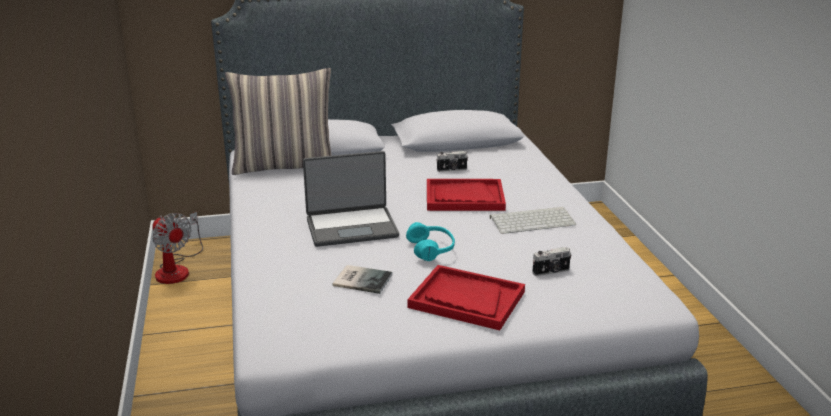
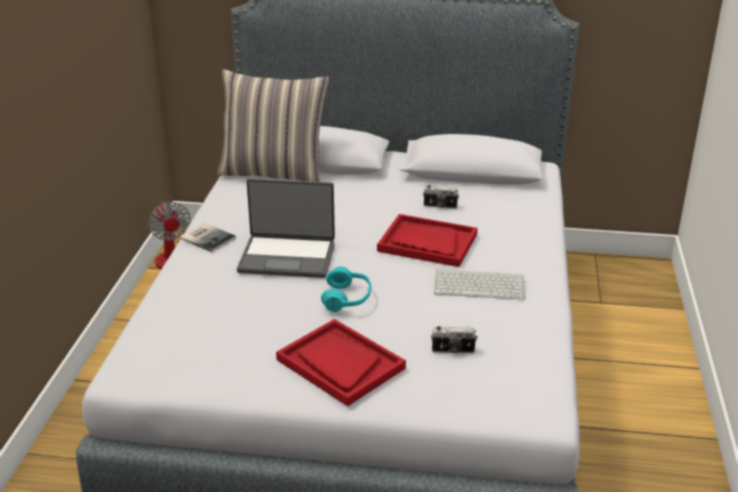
camera: 20 degrees right, 5 degrees up
book [333,265,392,294] -> book moved to [180,223,236,252]

